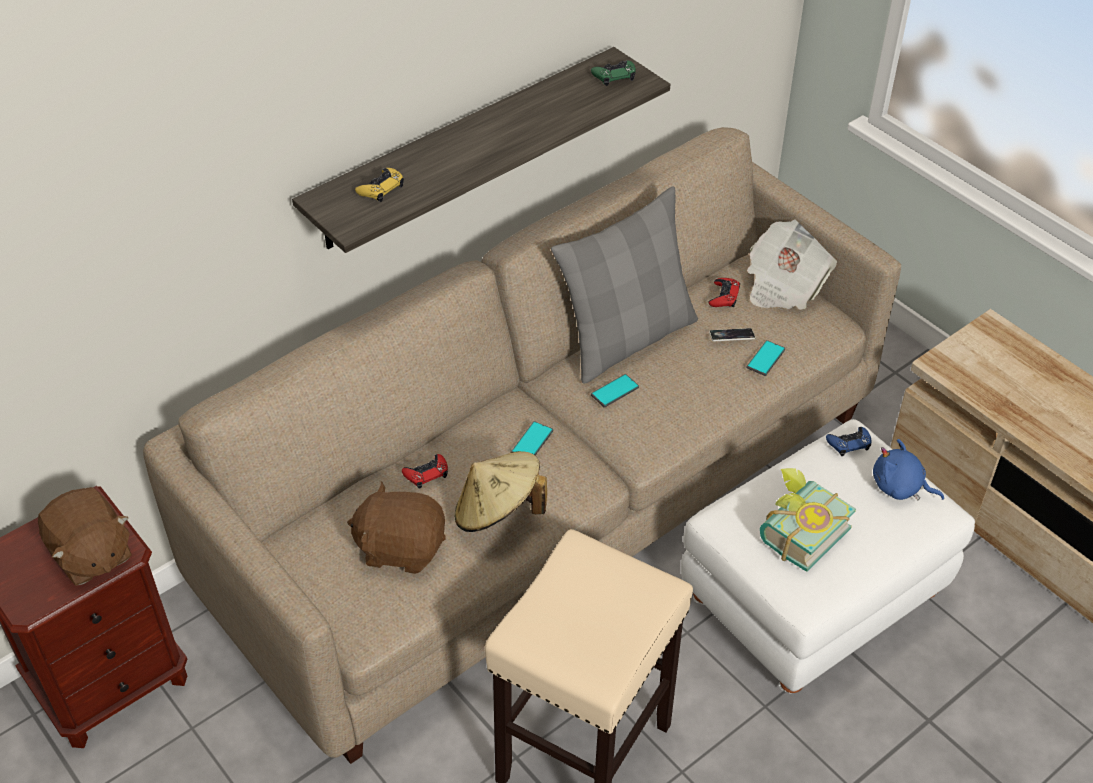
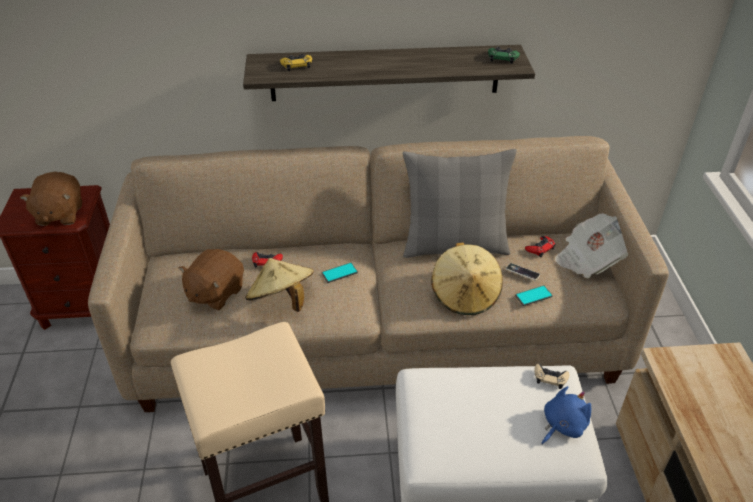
camera: 35 degrees right, 5 degrees down
brown plush toy [347,481,446,574] -> brown plush toy turned 105 degrees counterclockwise [179,249,244,310]
phone [591,374,639,408] -> none
book [760,468,856,572] -> none
blue game controller [826,427,871,456] -> beige game controller [534,364,569,389]
blue plush toy [873,439,944,501] -> blue plush toy turned 75 degrees clockwise [541,386,591,445]
none -> beige hat [431,242,503,315]

